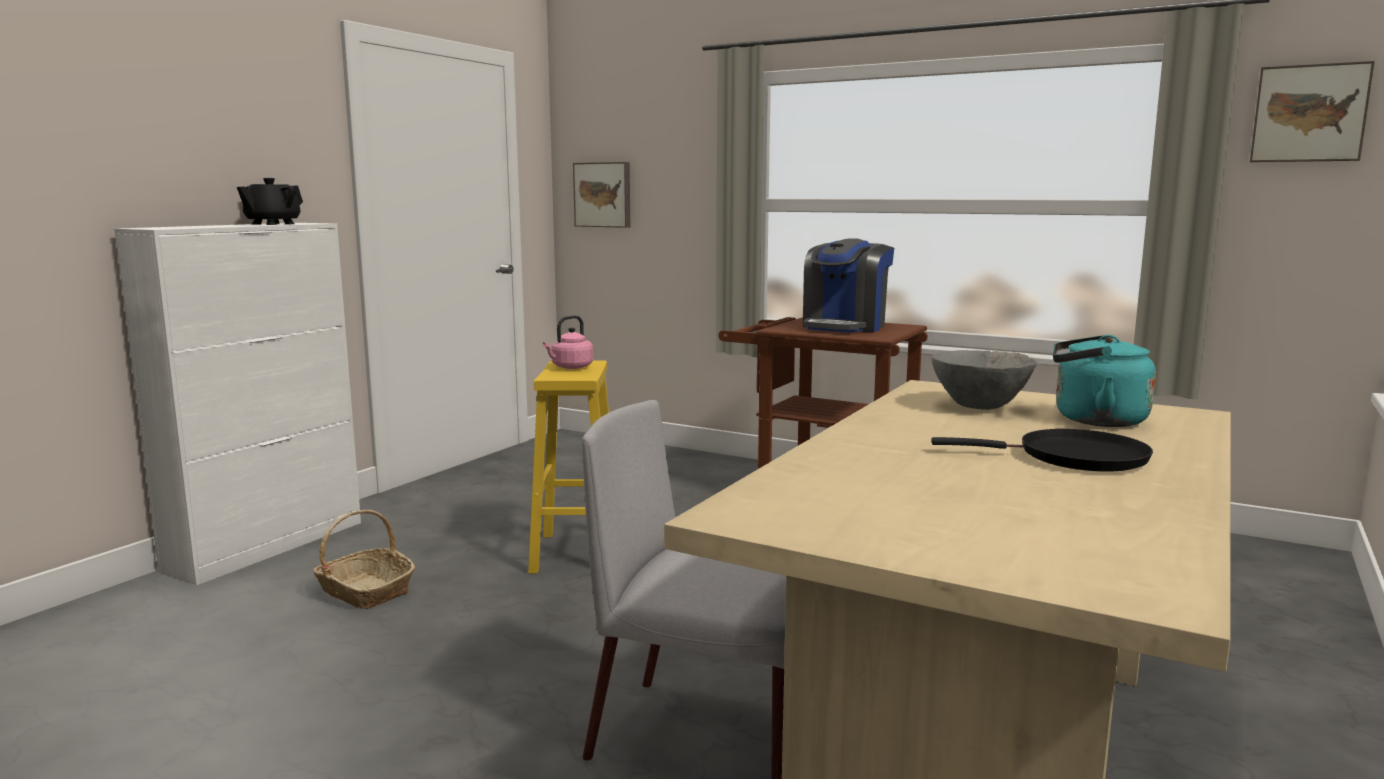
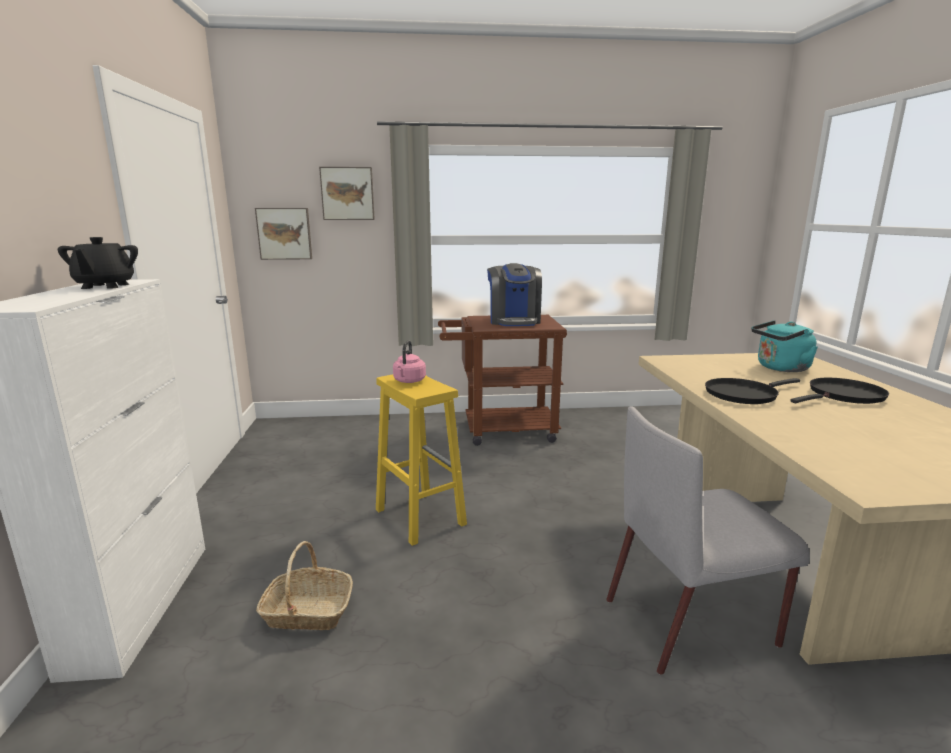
camera: 35 degrees left, 5 degrees up
grey bowl [932,350,1037,410] -> none
picture [1250,61,1375,162] -> picture moved to [319,167,375,220]
none -> black frying pan [705,378,800,404]

